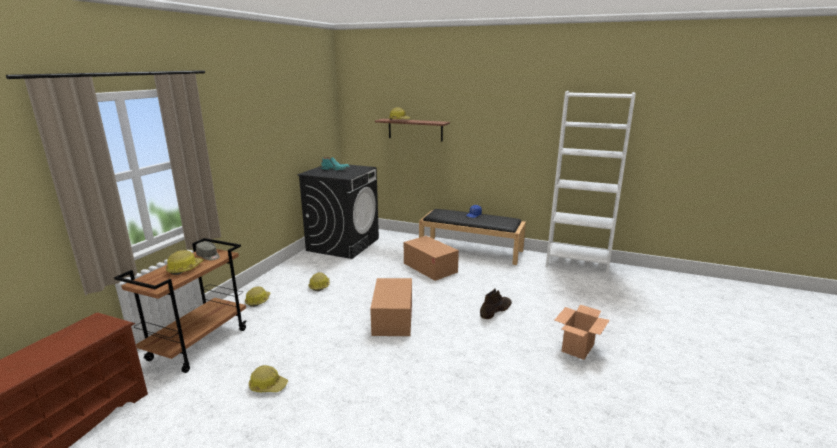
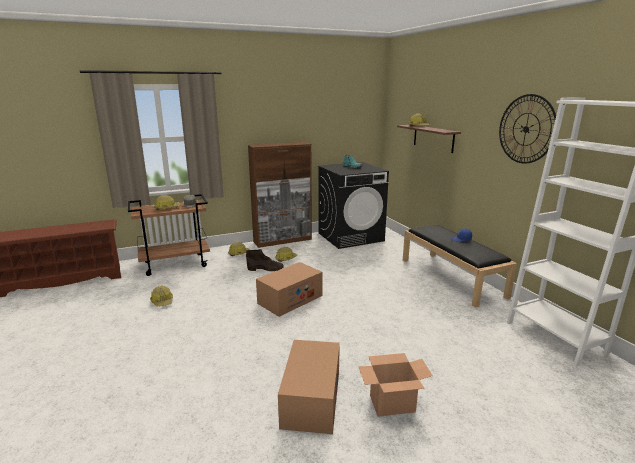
camera: 45 degrees right, 0 degrees up
cardboard box [404,236,459,281] -> cardboard box moved to [278,340,340,434]
brown boot [480,288,512,319] -> brown boot moved to [246,249,284,271]
none -> brown cabinet [248,142,312,248]
none -> wall clock [499,94,556,164]

